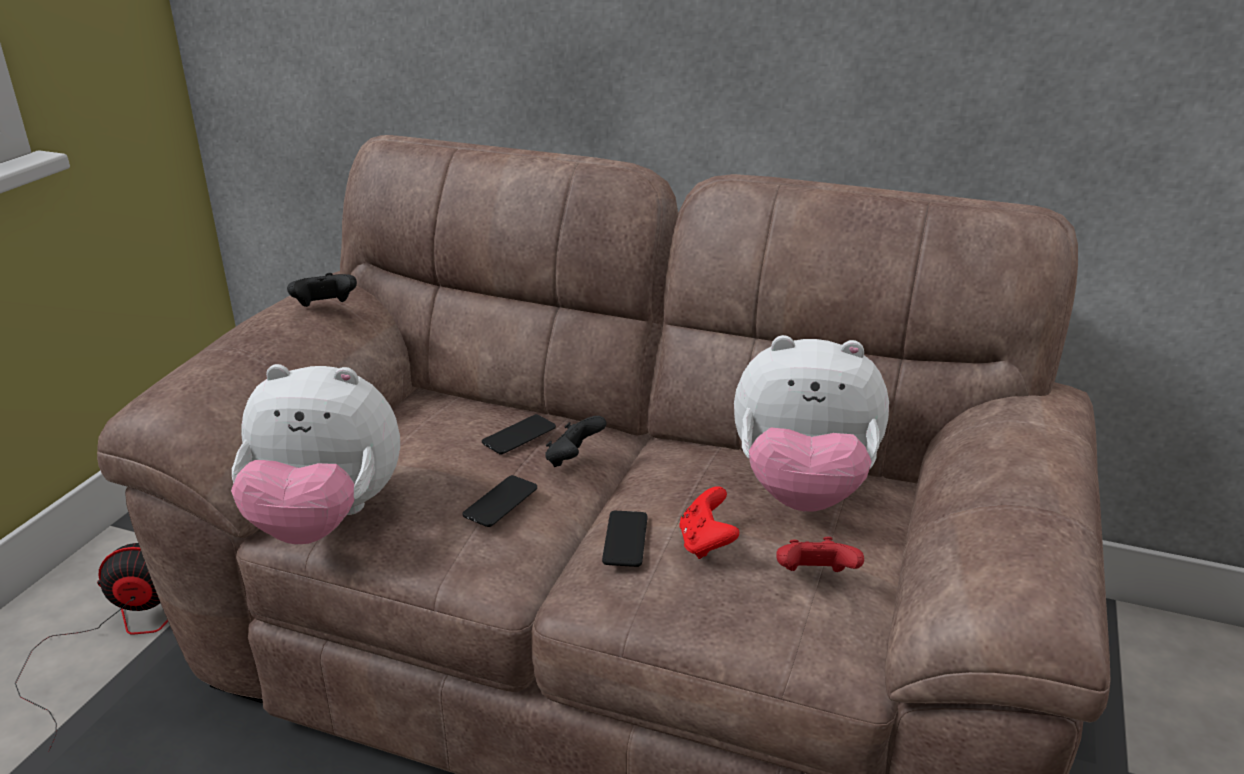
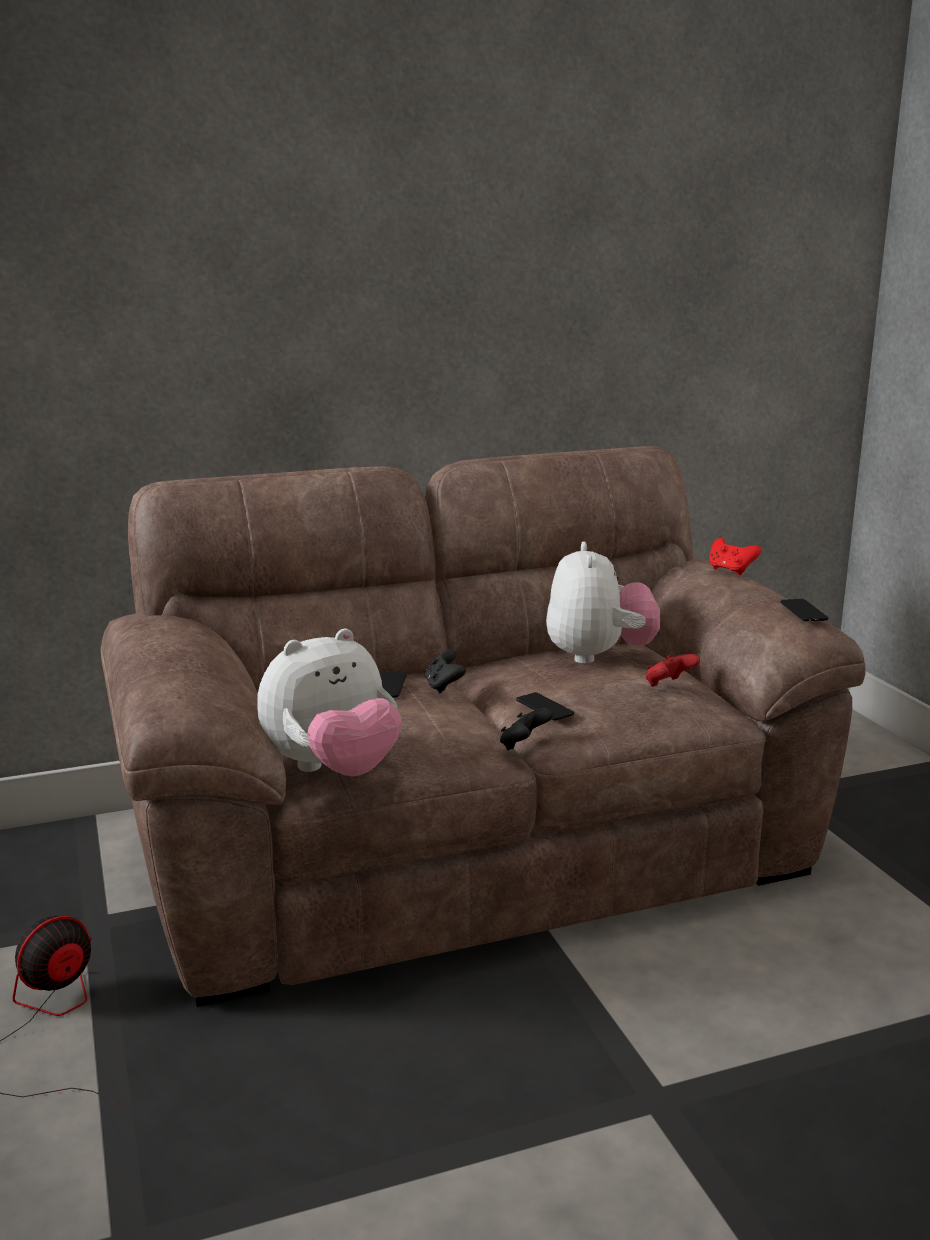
camera: 40 degrees left, 10 degrees down
black game controller [287,273,357,307] -> black game controller moved to [500,708,553,750]
phone [463,475,537,527] -> phone moved to [780,599,829,621]
red game controller [679,486,739,559] -> red game controller moved to [709,538,761,575]
plush toy [734,335,889,512] -> plush toy turned 60 degrees counterclockwise [546,542,660,663]

